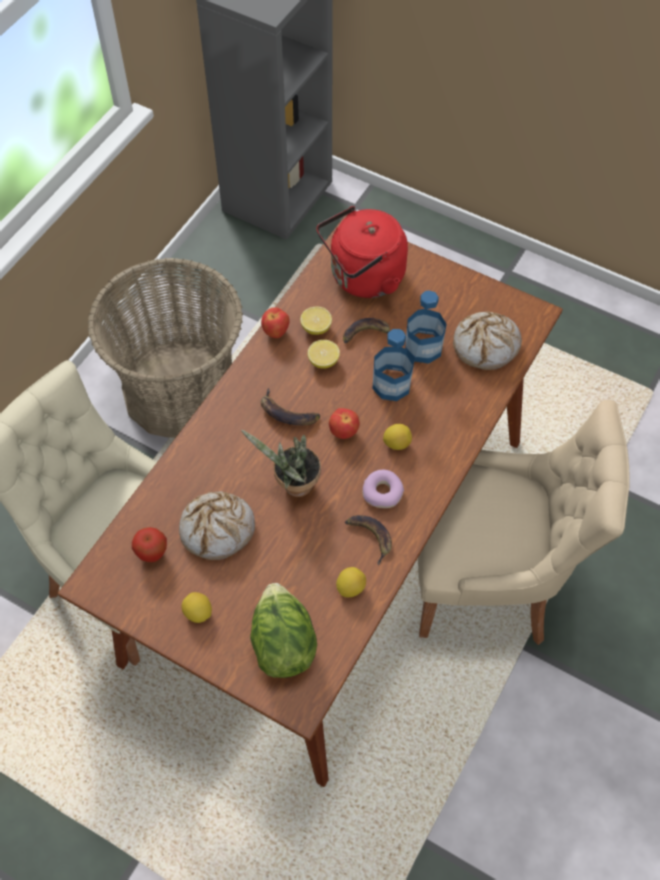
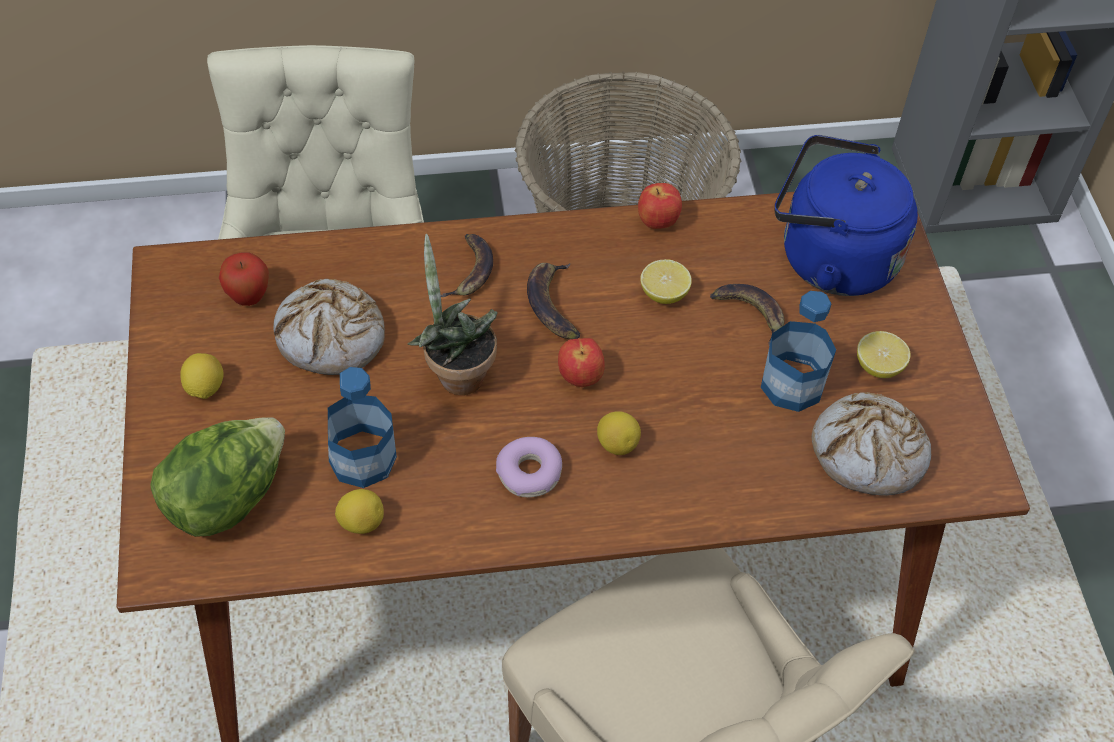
camera: 50 degrees right, 5 degrees down
lemon [300,307,332,335] -> lemon moved to [857,331,911,378]
red kettle [317,206,408,298] -> blue kettle [774,135,918,296]
banana [345,515,392,565] -> banana moved to [441,234,493,297]
bottle [372,329,414,401] -> bottle moved to [328,367,397,488]

